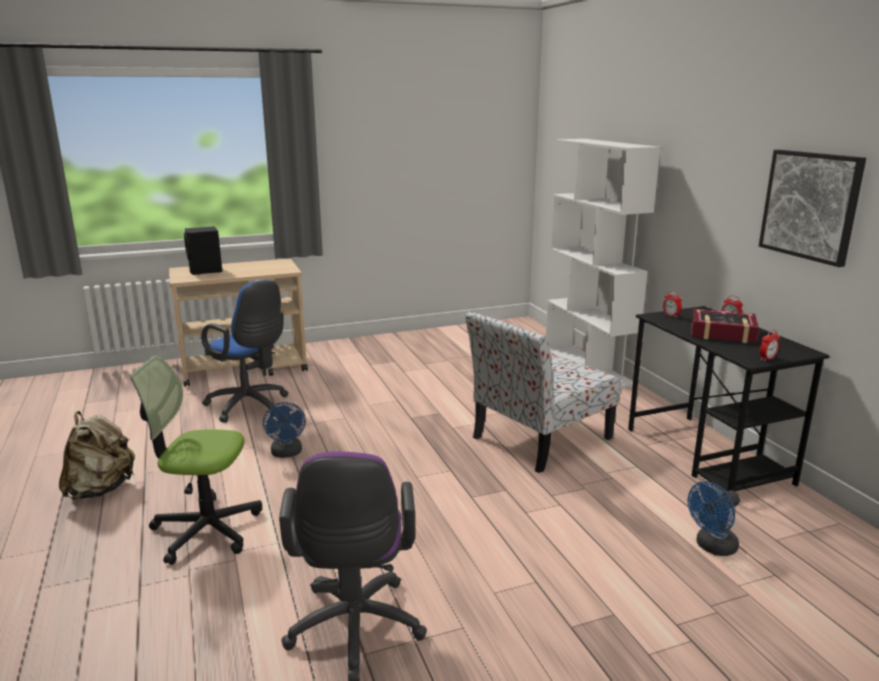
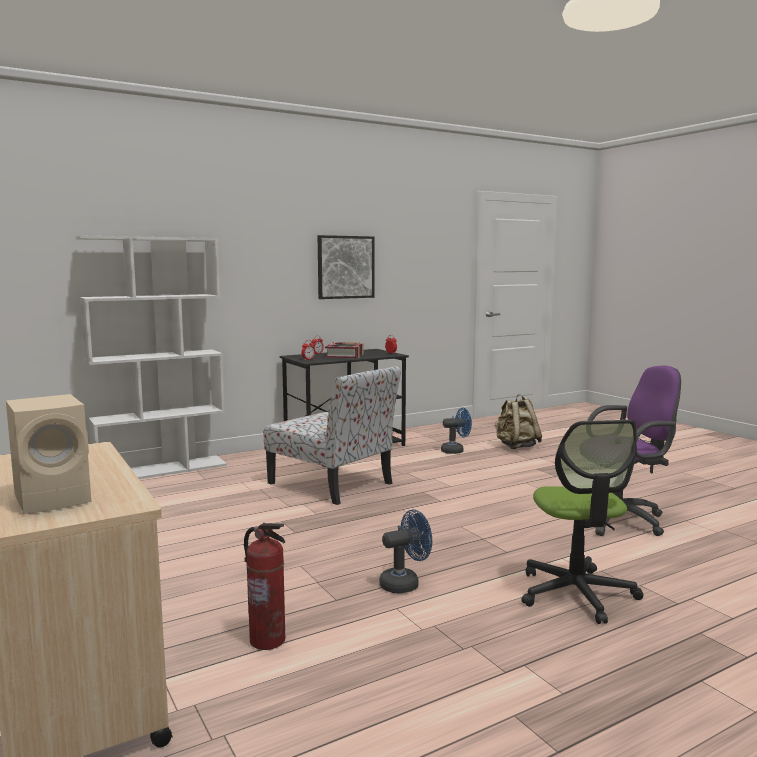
camera: 100 degrees left, 10 degrees down
beige backpack [59,411,135,500] -> beige backpack moved to [495,395,542,449]
black speaker [184,226,222,275] -> beige speaker [6,394,91,514]
blue office chair [201,280,289,423] -> fire extinguisher [244,523,285,650]
blue fan [688,481,740,556] -> blue fan turned 60 degrees counterclockwise [441,408,472,454]

